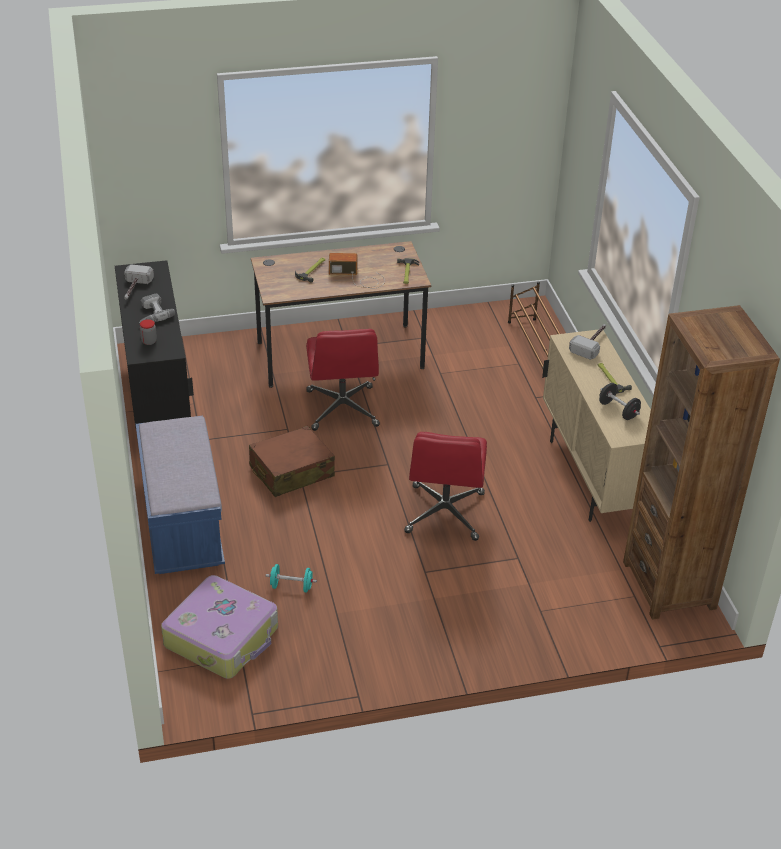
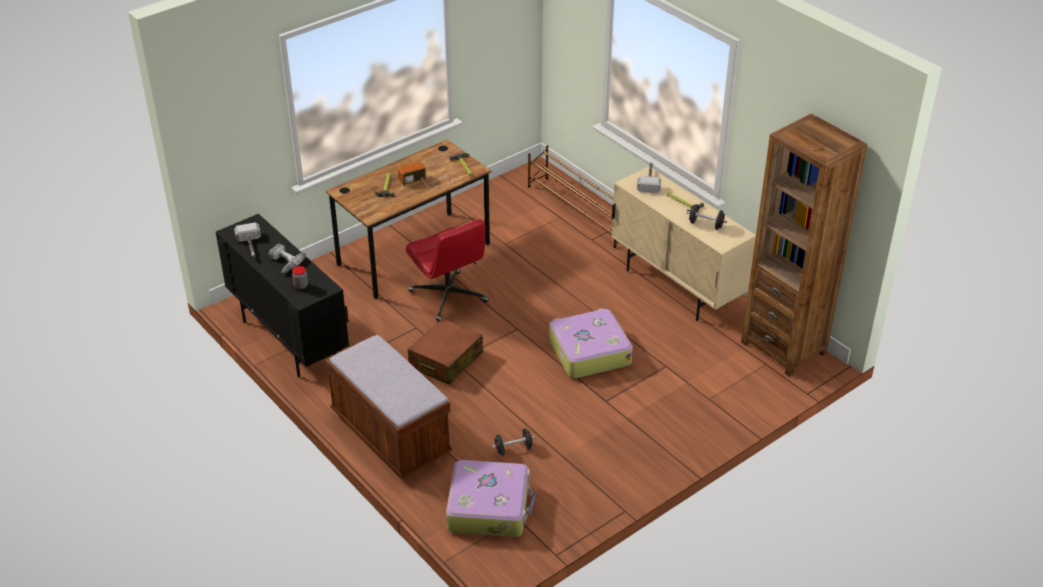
camera: 25 degrees left, 0 degrees up
blue bench [136,416,225,574] -> brown bench [325,334,452,479]
turquoise dumbbell [266,564,317,593] -> black dumbbell [492,428,535,456]
red office chair [404,432,487,541] -> suitcase [549,308,633,378]

